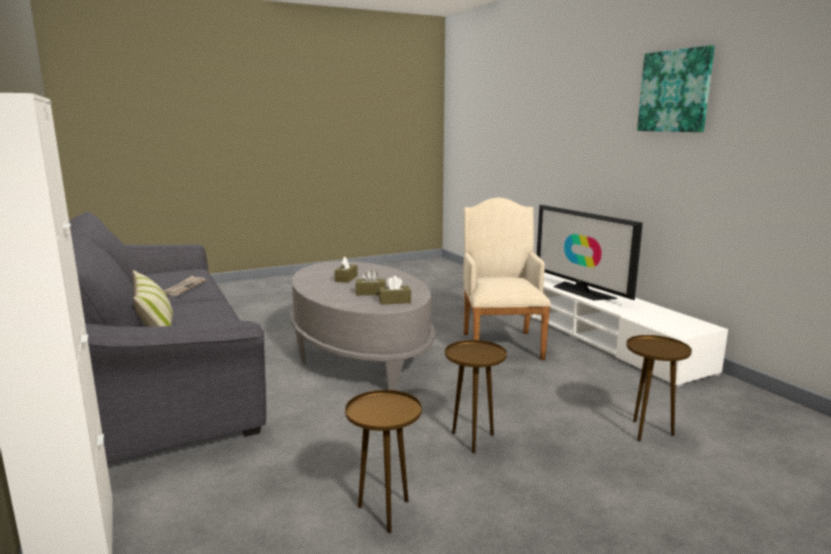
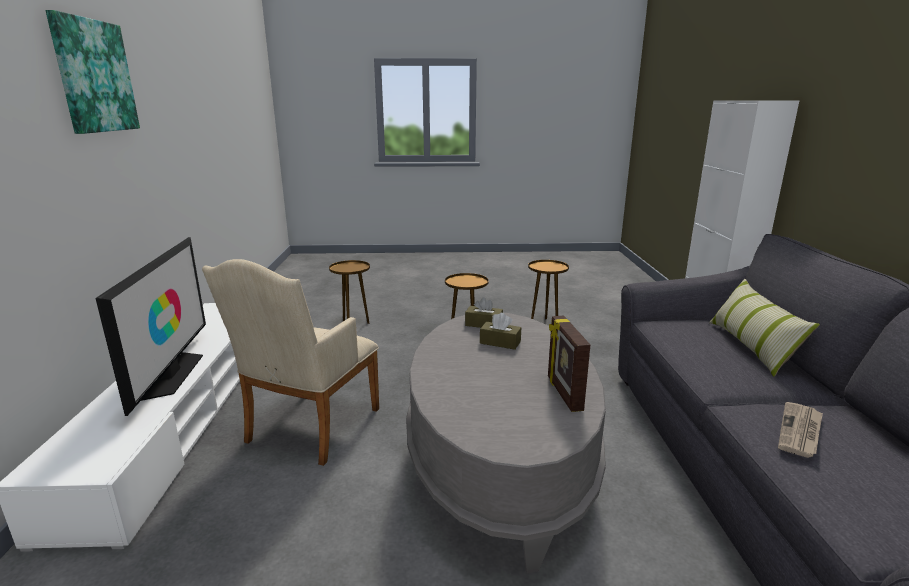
camera: 155 degrees left, 5 degrees up
brown tissue box [335,257,358,283] -> none
none -> picture frame [548,316,590,412]

